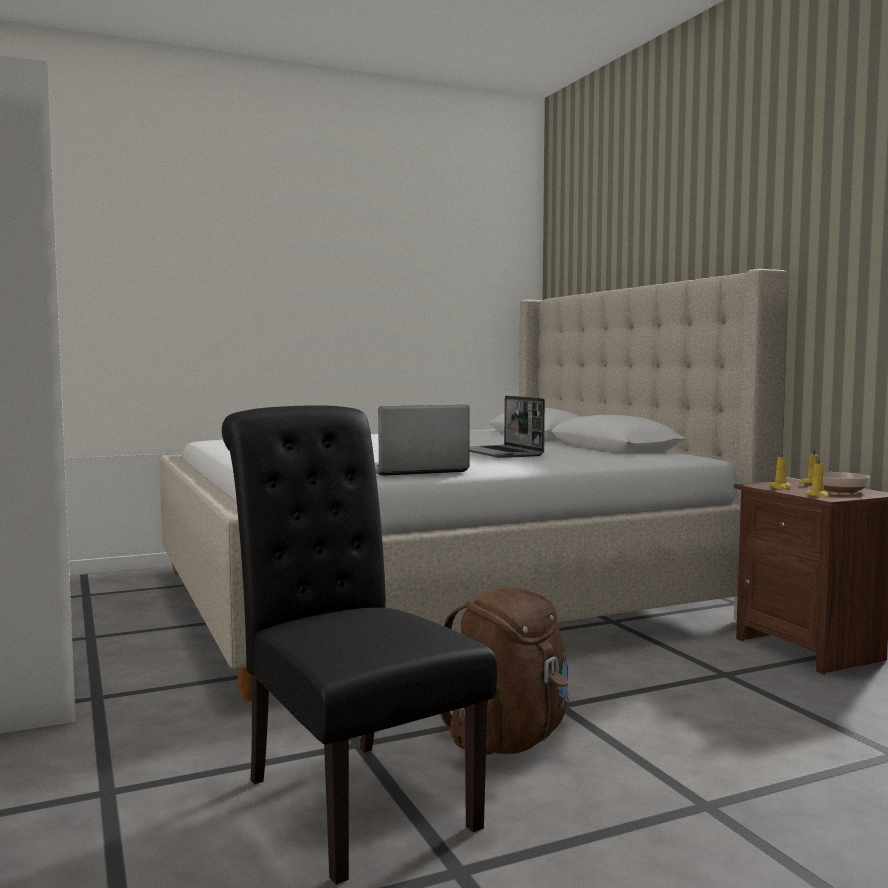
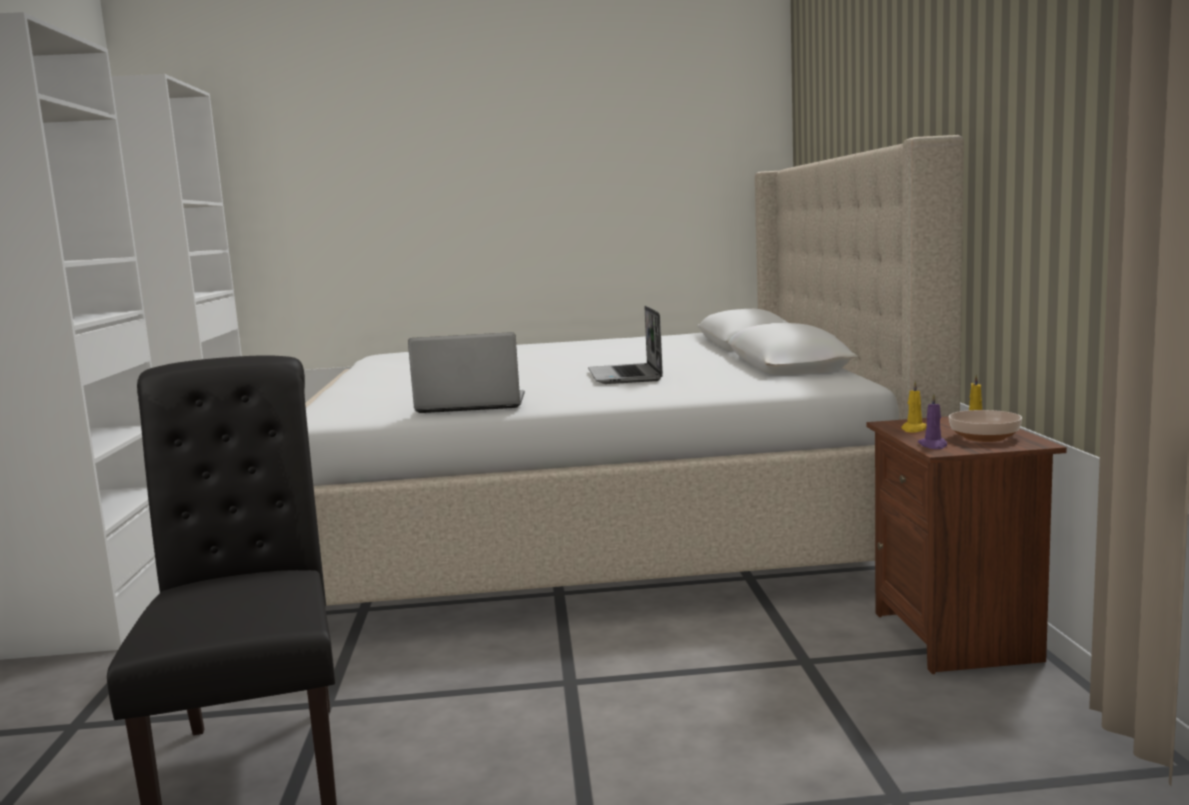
camera: 20 degrees right, 5 degrees up
brown backpack [440,588,569,755] -> none
yellow candle [805,456,829,498] -> purple candle [918,393,947,449]

